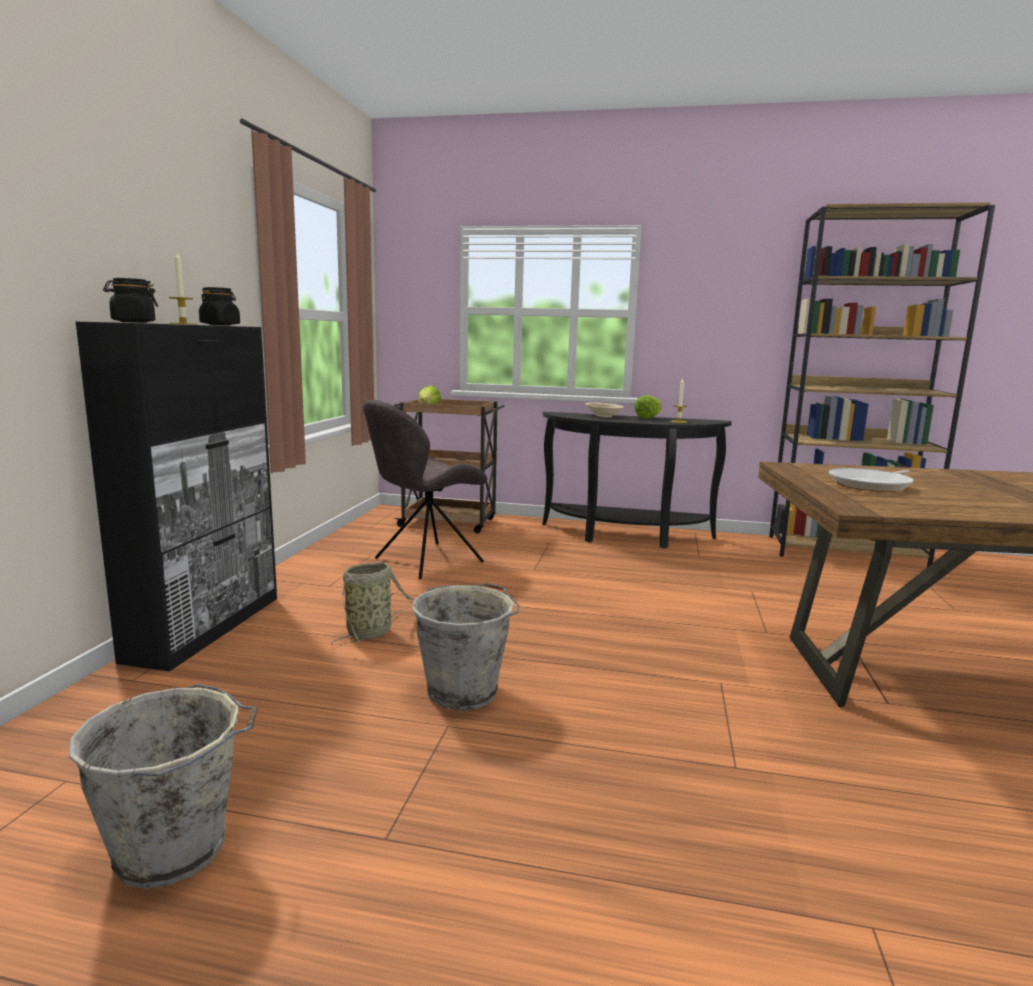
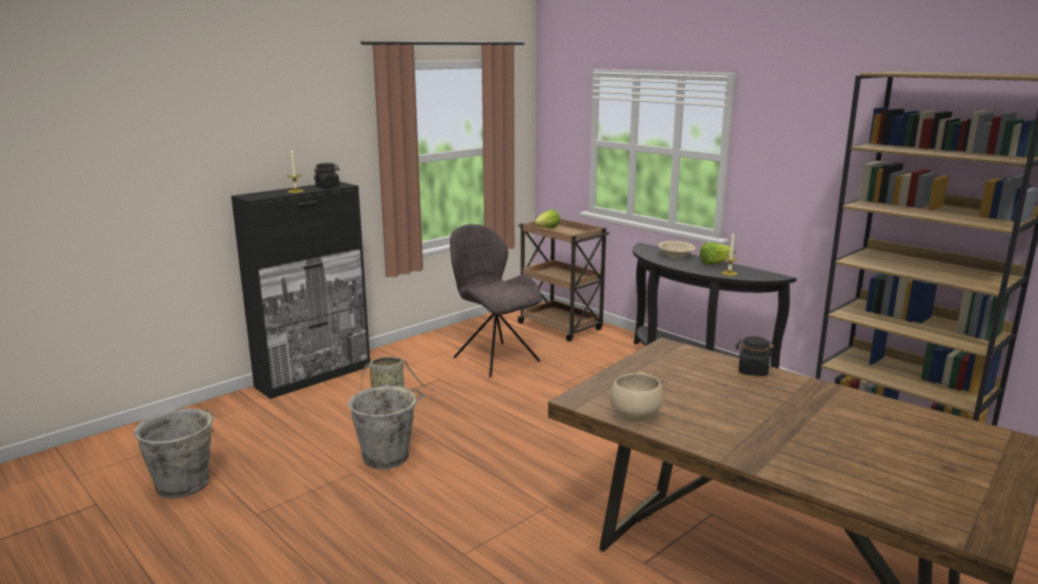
camera: 35 degrees right, 5 degrees up
black jar [103,278,158,323] -> black jar moved to [736,336,774,376]
grey chair [363,400,488,579] -> grey chair turned 60 degrees clockwise [450,224,542,378]
frying pan [829,468,914,492] -> none
none -> beige bowl [610,373,663,422]

